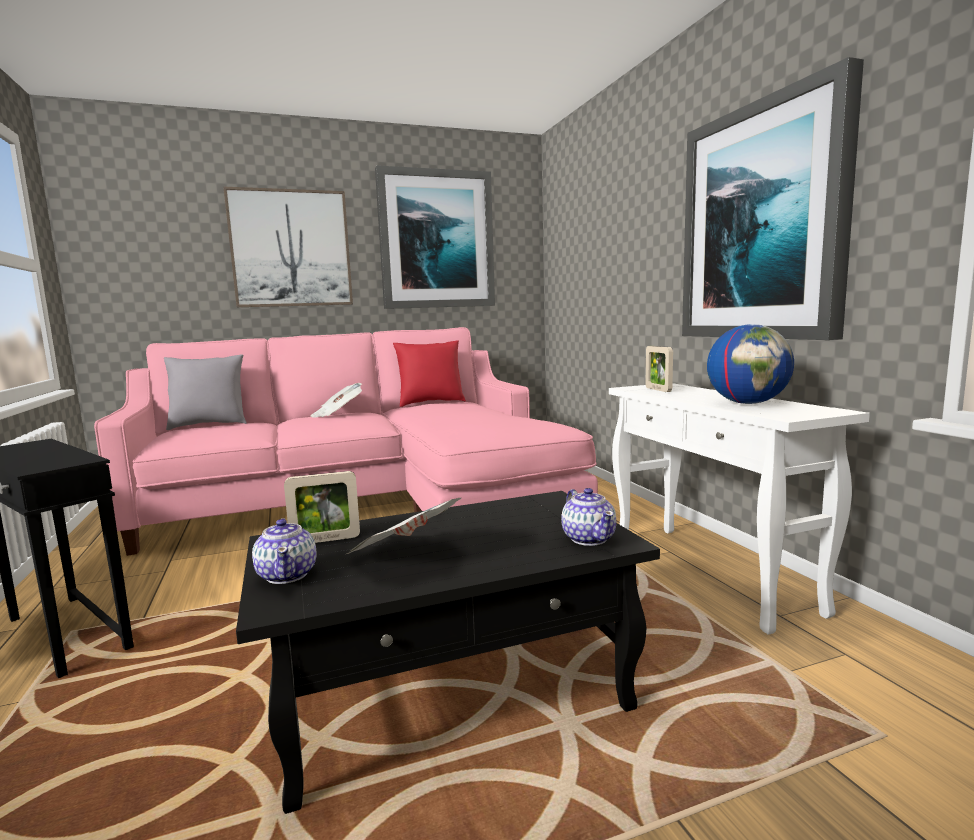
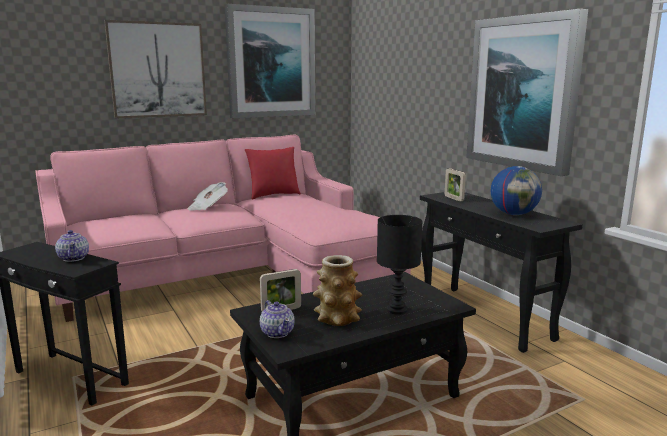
camera: 10 degrees left, 5 degrees up
grey pillow [164,354,247,430] -> none
newspaper [346,498,461,554] -> vase [313,255,362,326]
teapot [561,488,616,546] -> teapot moved to [55,230,89,262]
white console table [609,383,870,635] -> black console table [420,192,583,353]
none -> black table lamp [377,215,423,315]

